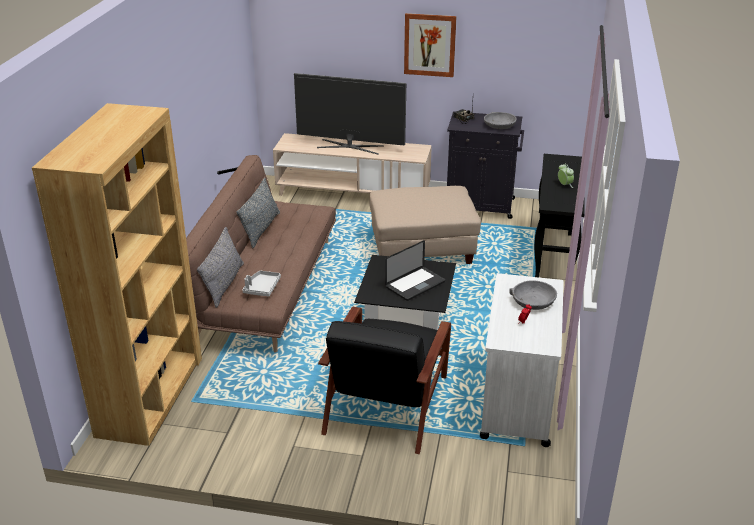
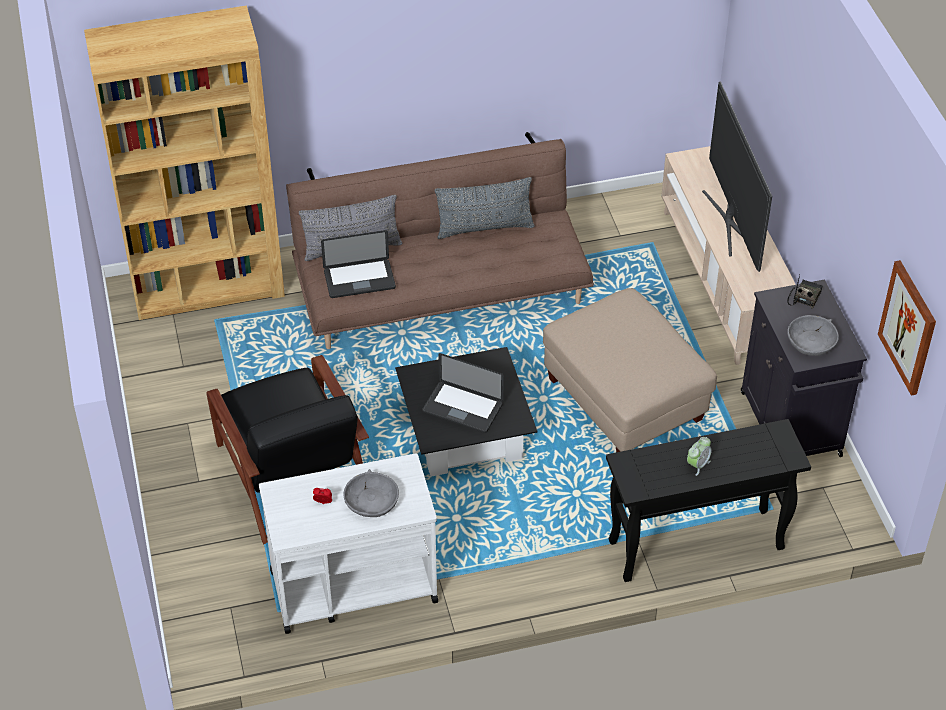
camera: 65 degrees right, 15 degrees up
grey tray [243,271,281,296] -> laptop [321,230,396,298]
black armchair [318,307,451,454] -> black armchair turned 105 degrees counterclockwise [206,355,369,544]
picture [404,13,457,77] -> picture moved to [878,260,936,395]

